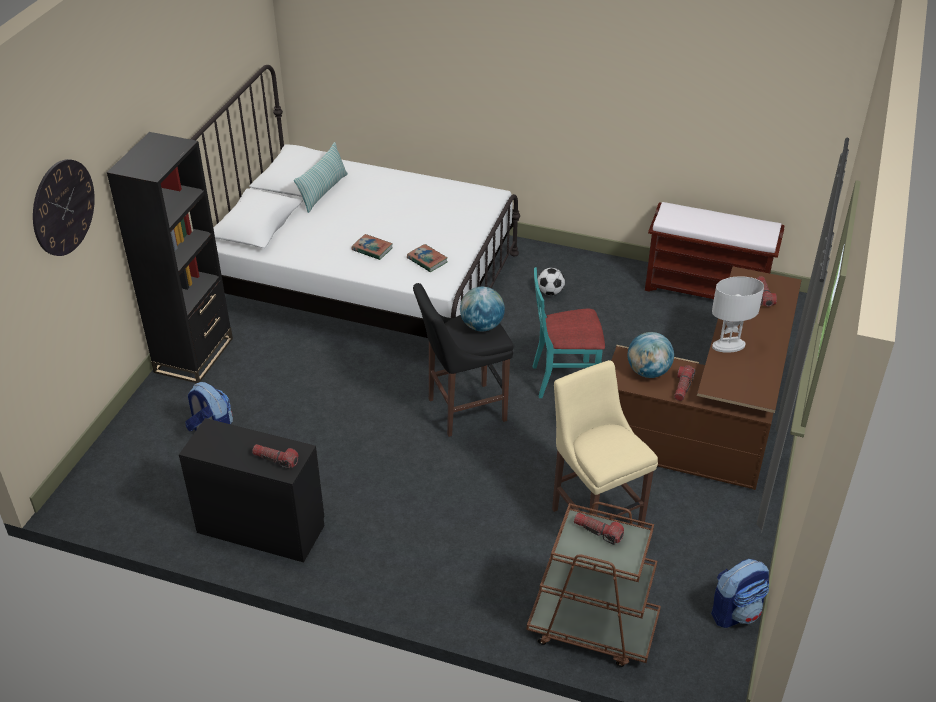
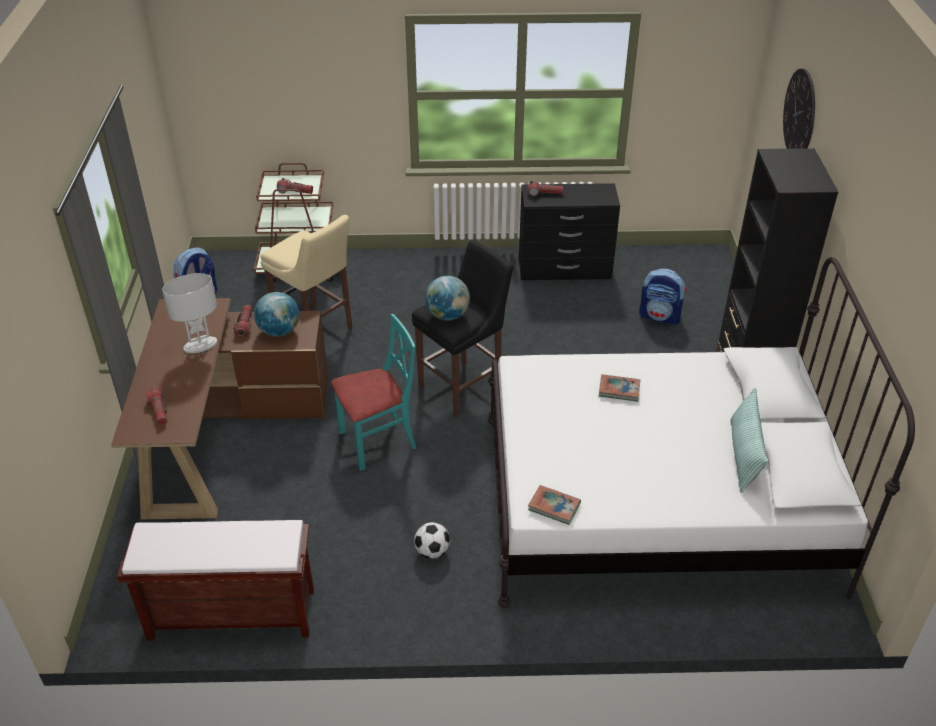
camera: 160 degrees right, 0 degrees up
book [407,244,448,272] -> book moved to [528,485,581,525]

